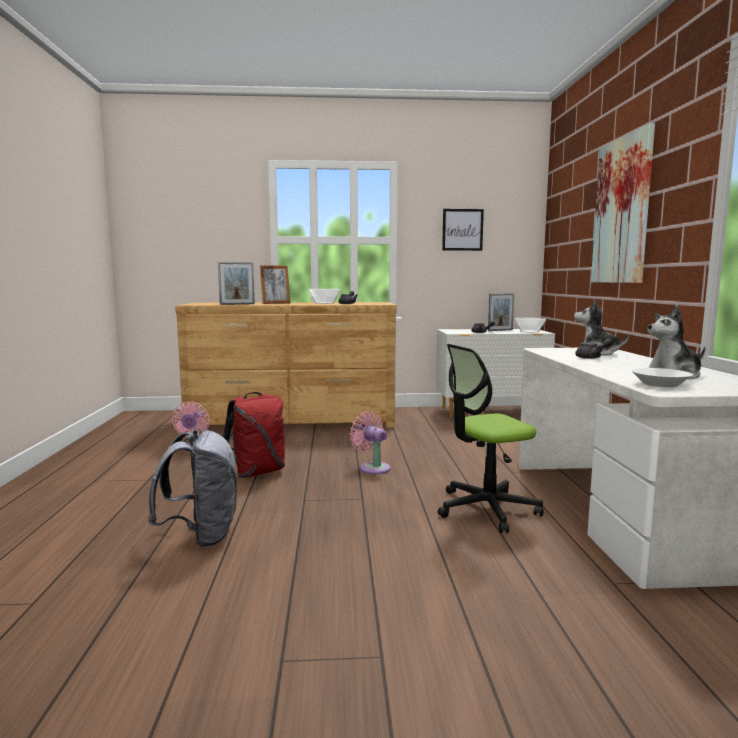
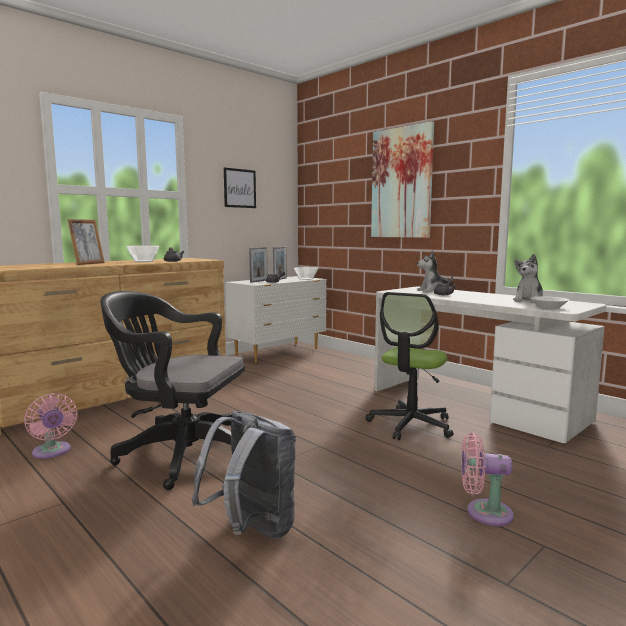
camera: 40 degrees left, 0 degrees up
picture frame [218,262,255,305] -> picture frame moved to [249,247,268,283]
red backpack [223,392,285,478] -> black office chair [100,291,245,490]
pink fan [350,412,391,474] -> pink fan moved to [461,433,514,526]

